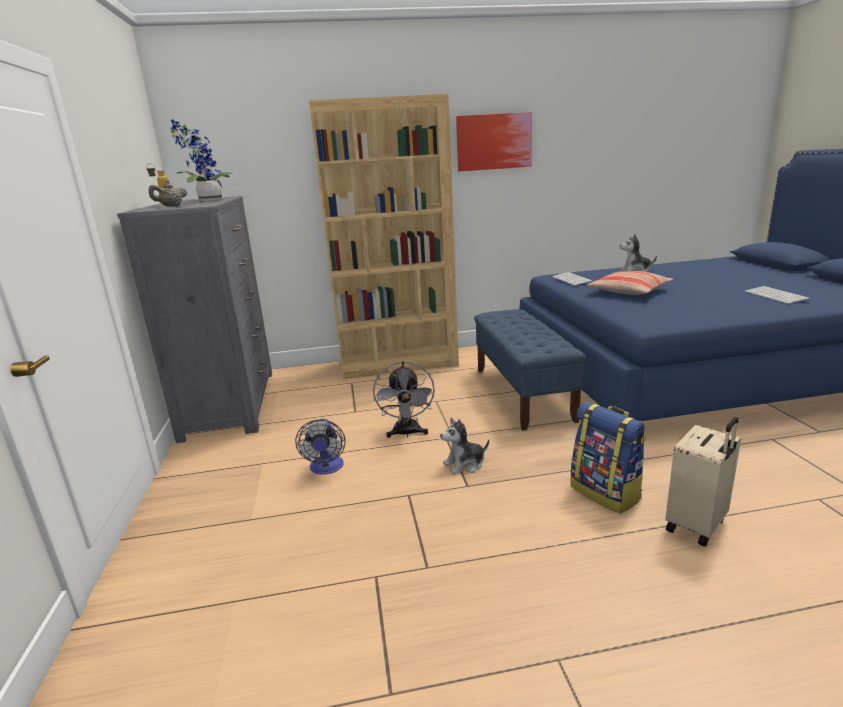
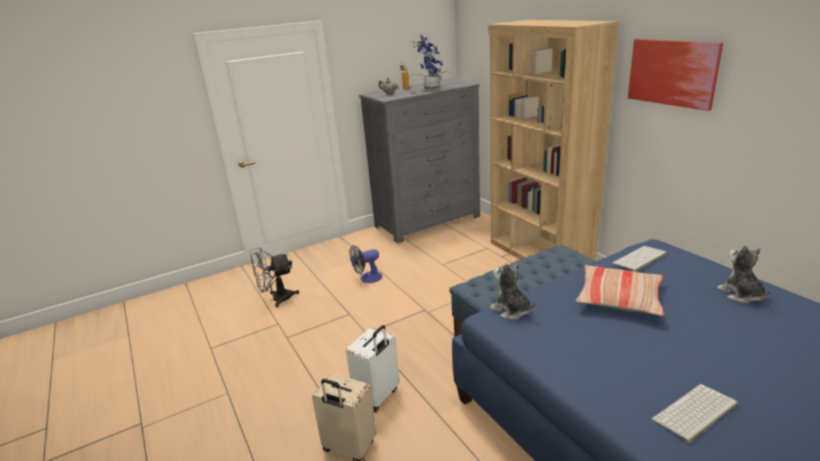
camera: 70 degrees right, 5 degrees up
grey fan [373,361,435,438] -> grey fan moved to [250,247,299,307]
plush toy [440,417,489,475] -> plush toy moved to [490,262,536,320]
backpack [570,402,646,514] -> white suitcase [346,325,400,413]

